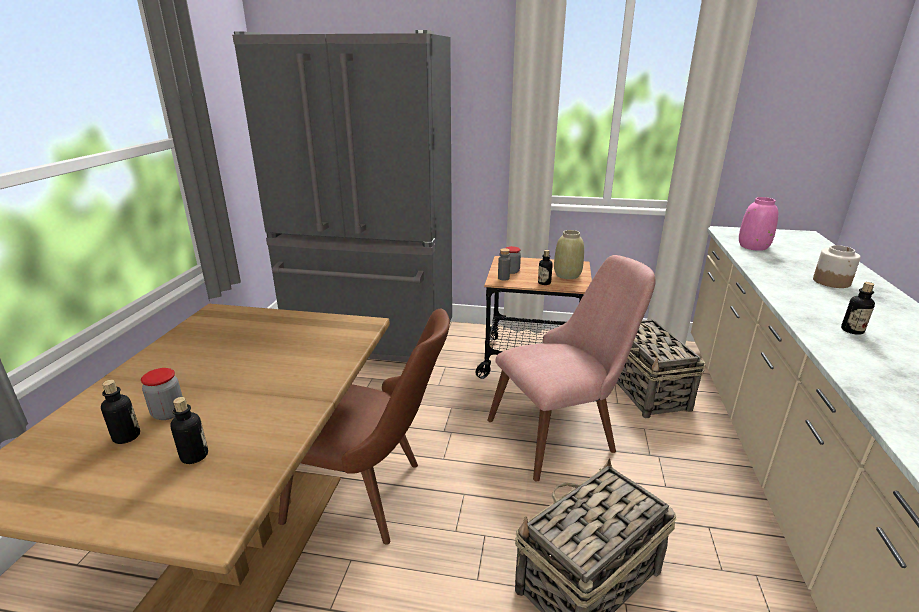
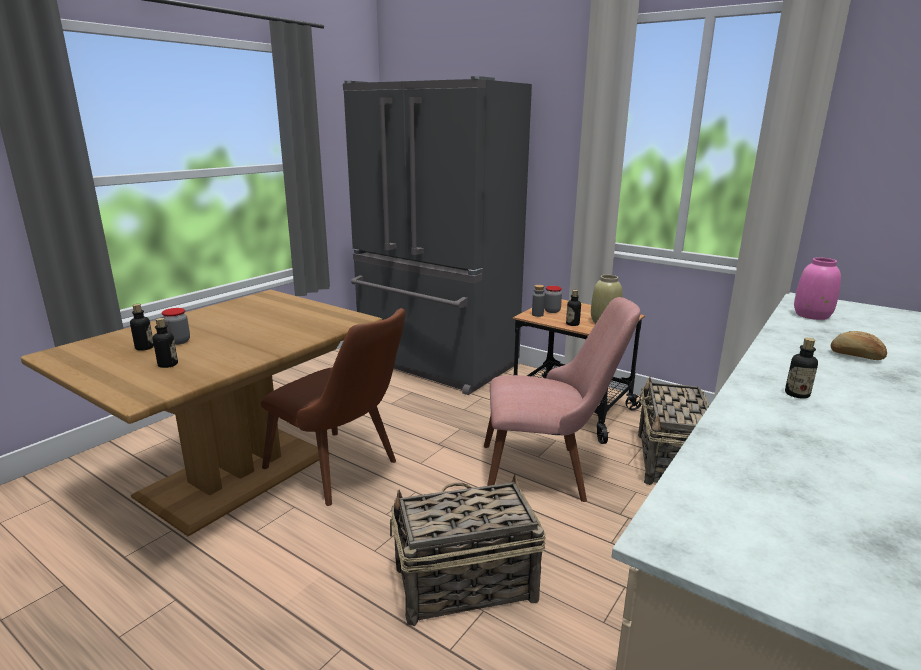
camera: 25 degrees right, 5 degrees down
jar [813,245,861,288] -> bread [831,331,887,360]

